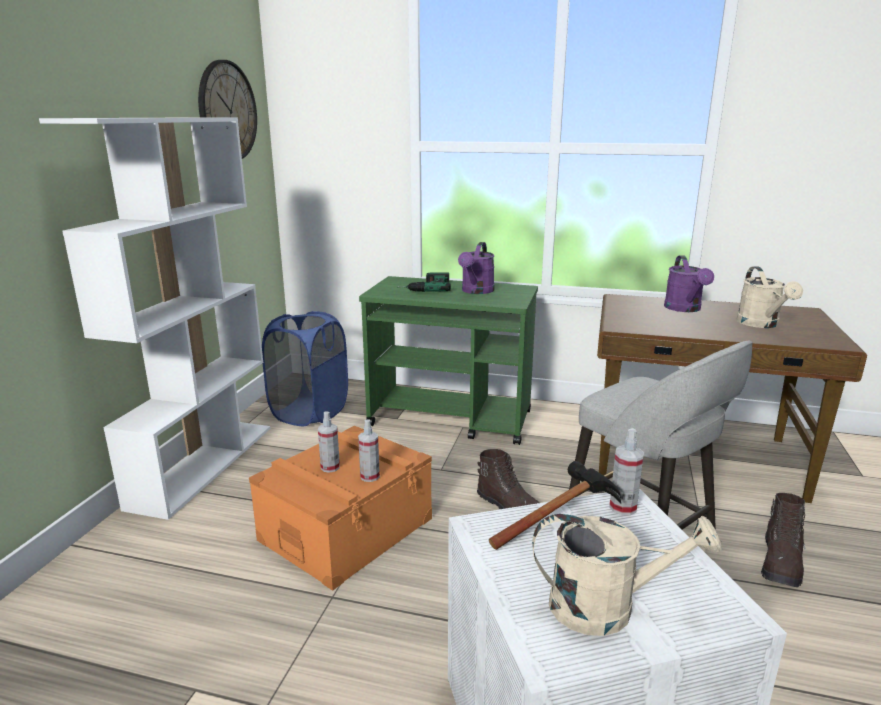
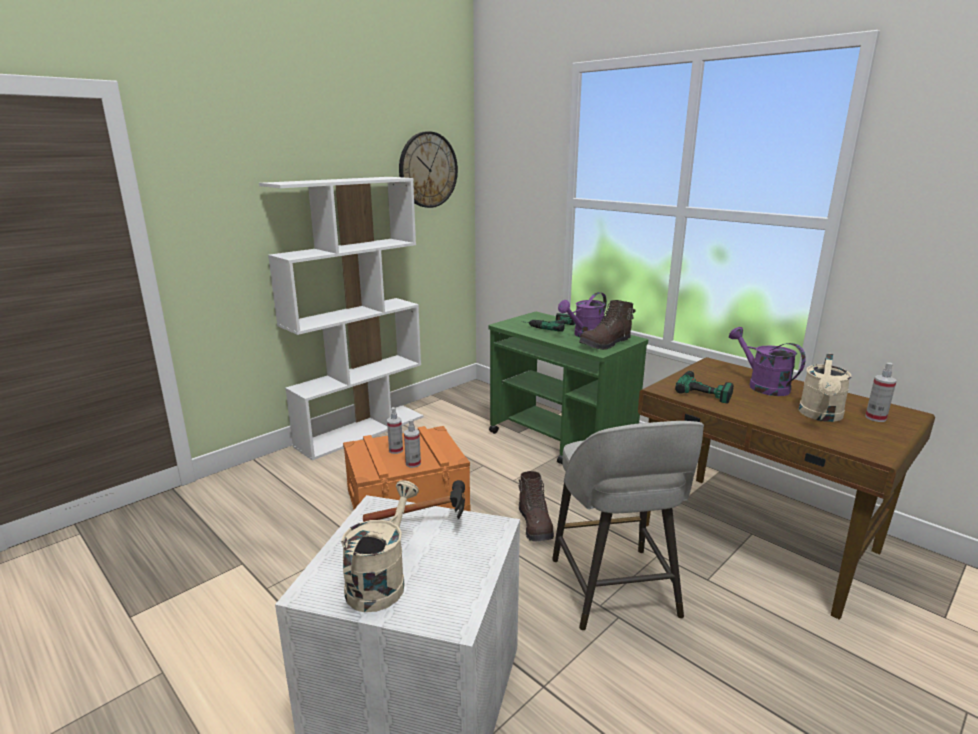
camera: 30 degrees right, 0 degrees up
blue laundry basket [262,311,348,426] -> none
beige watering can [532,514,722,636] -> beige watering can turned 105 degrees counterclockwise [341,480,419,612]
spray bottle [609,428,644,515] -> spray bottle moved to [865,363,897,422]
purple watering can [664,256,714,312] -> purple watering can turned 120 degrees clockwise [729,327,806,396]
brown boot [761,493,805,587] -> brown boot moved to [579,300,636,350]
none -> power drill [675,371,734,403]

